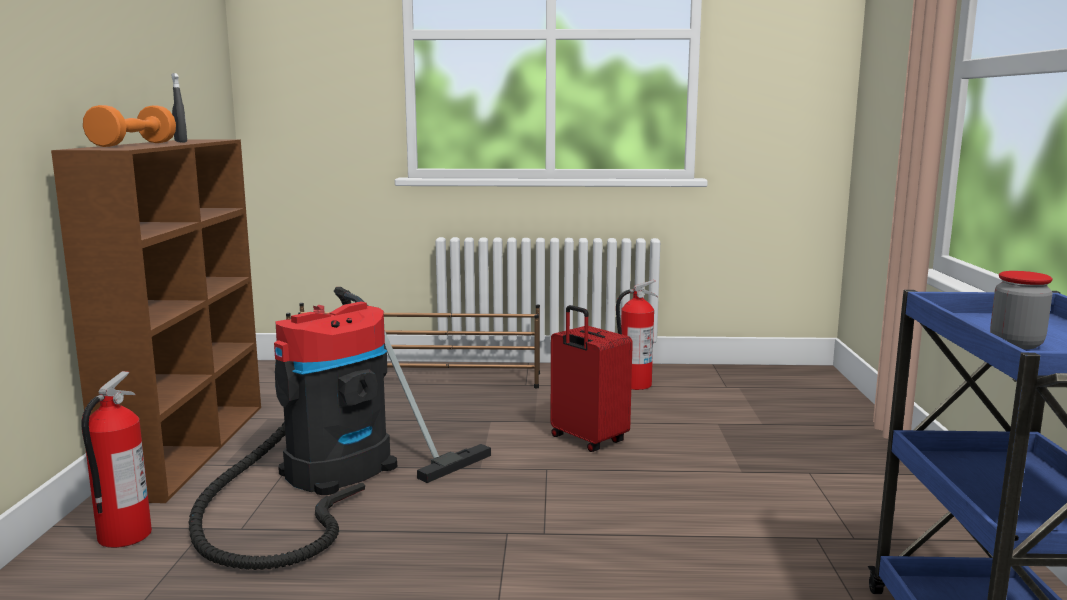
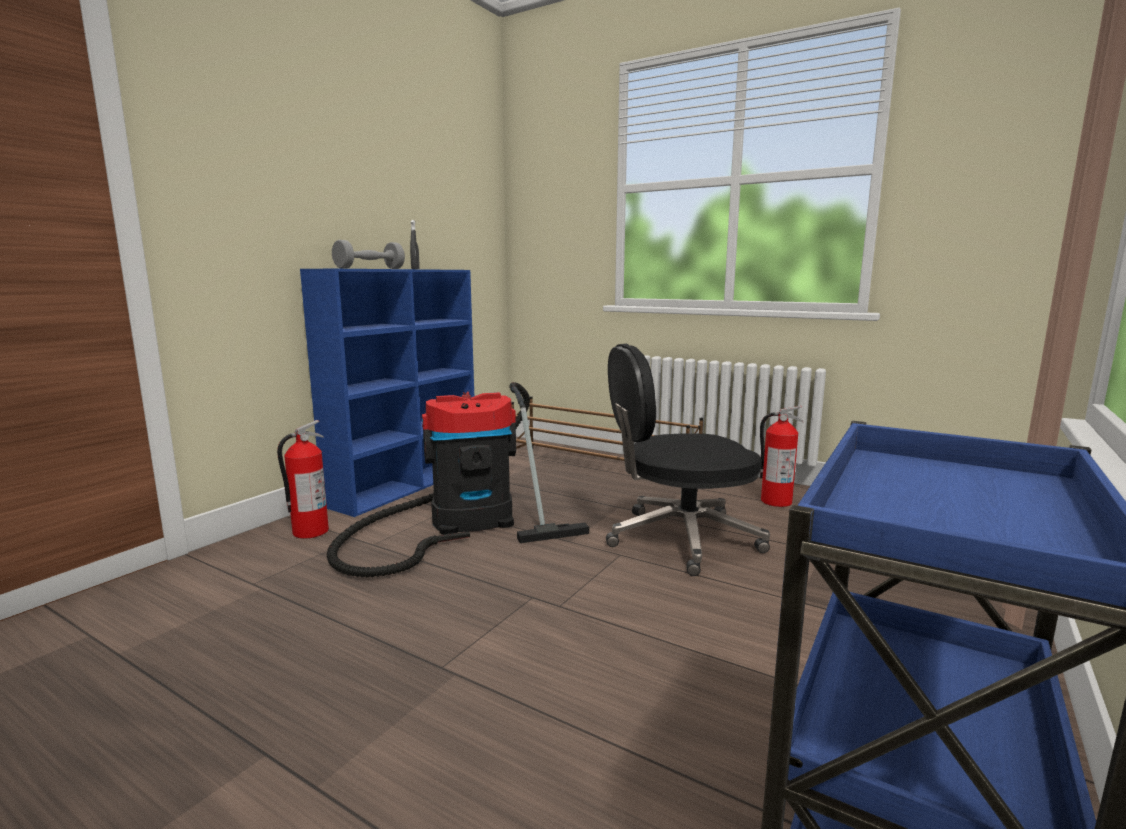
camera: 30 degrees right, 0 degrees up
brown bookcase [51,139,261,503] -> blue bookcase [300,269,474,517]
orange dumbbell [83,105,176,147] -> grey dumbbell [332,240,405,269]
red suitcase [550,305,633,452] -> black office chair [606,343,770,576]
jar [990,271,1053,349] -> none

